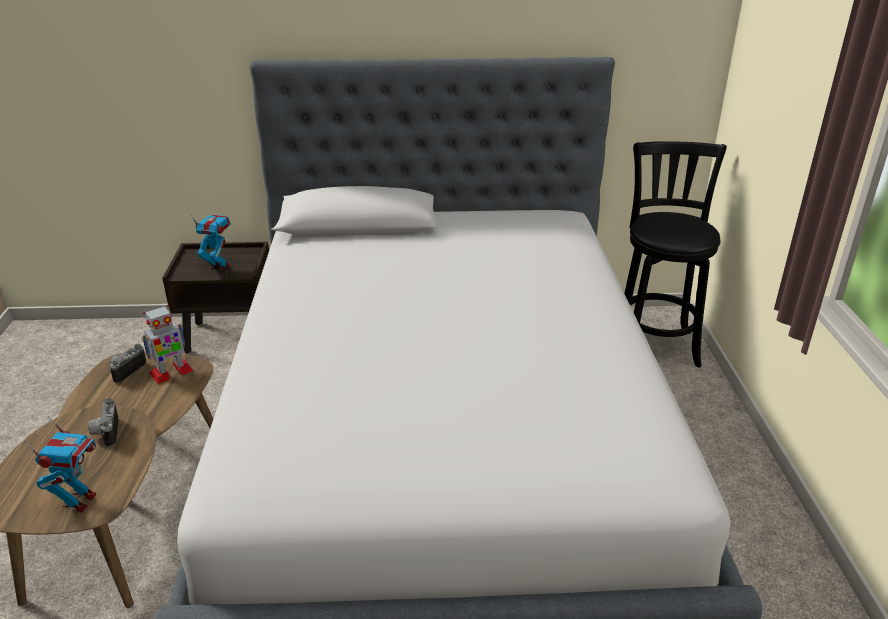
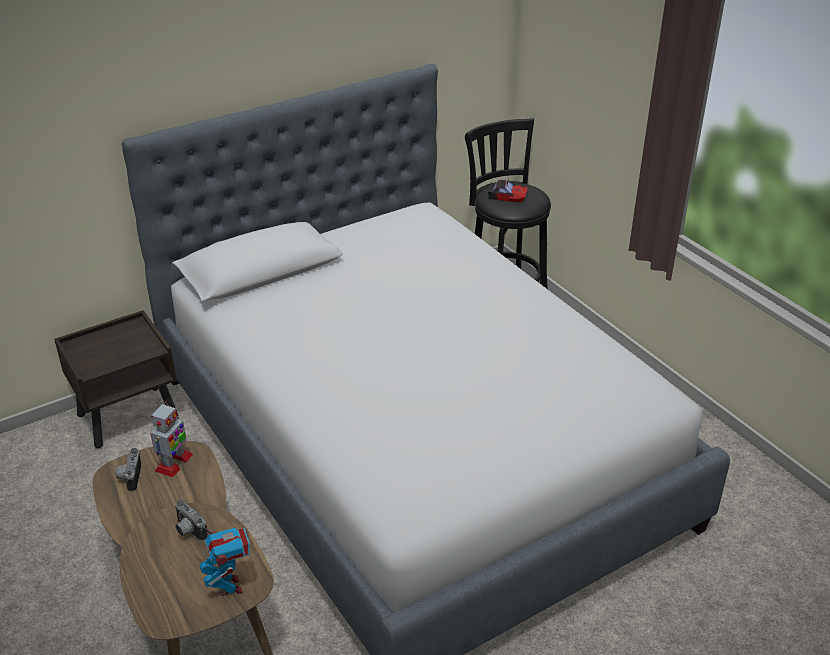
camera: 30 degrees left, 5 degrees up
toy robot [191,214,231,271] -> none
none -> toy car [488,180,528,203]

